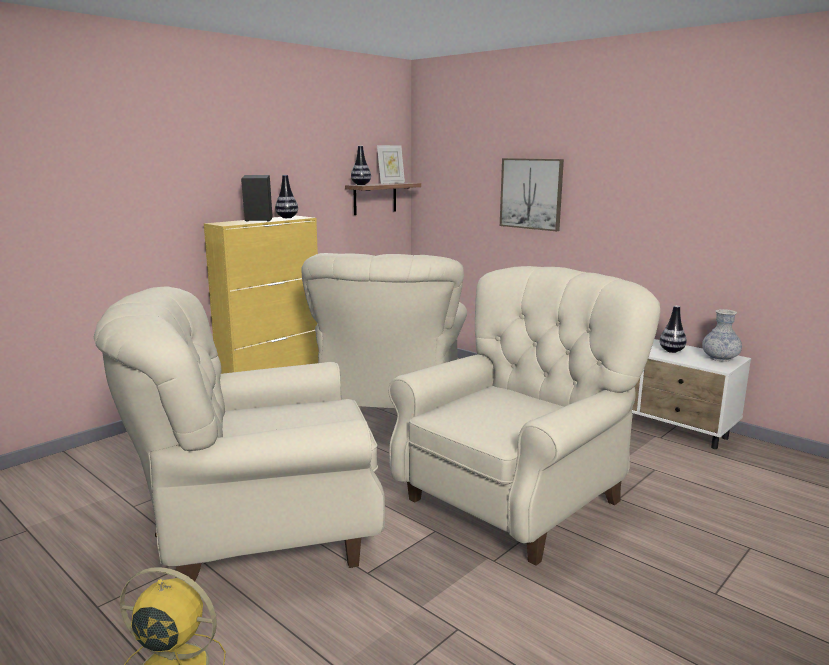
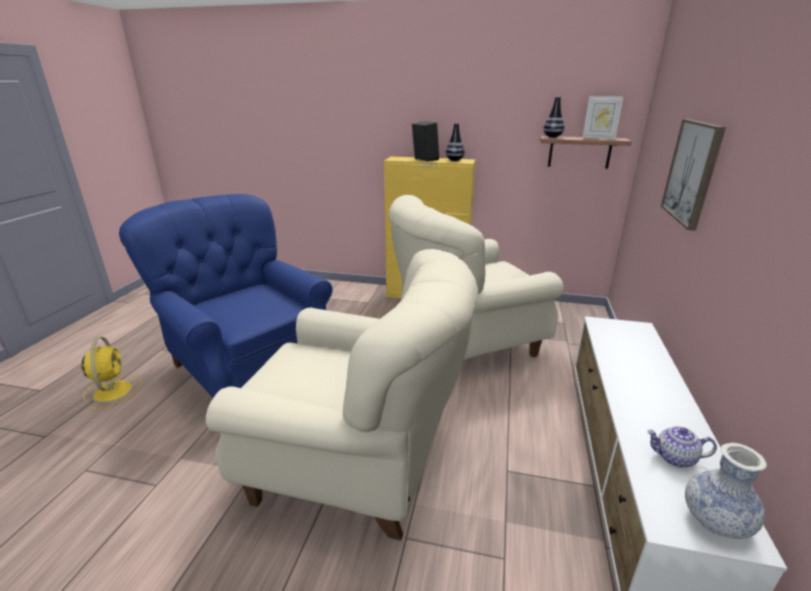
camera: 60 degrees right, 10 degrees up
beige armchair [94,286,385,581] -> blue armchair [119,194,333,398]
vase [660,305,687,353] -> teapot [647,426,717,468]

